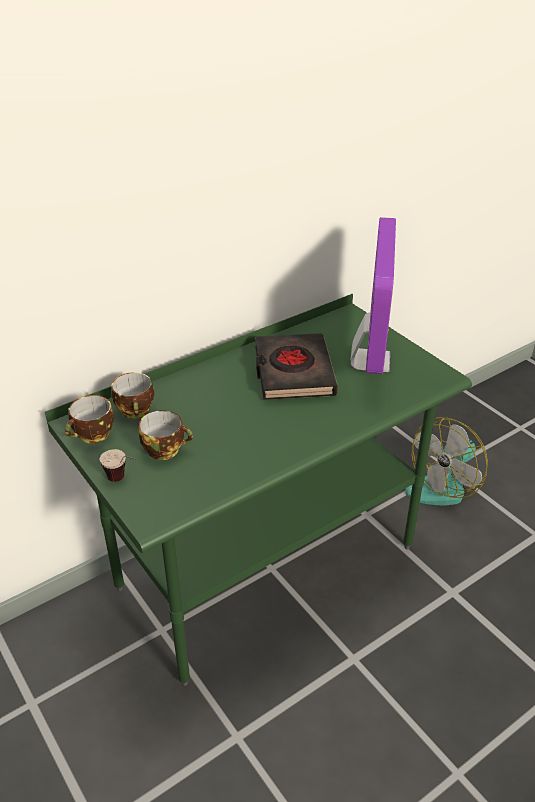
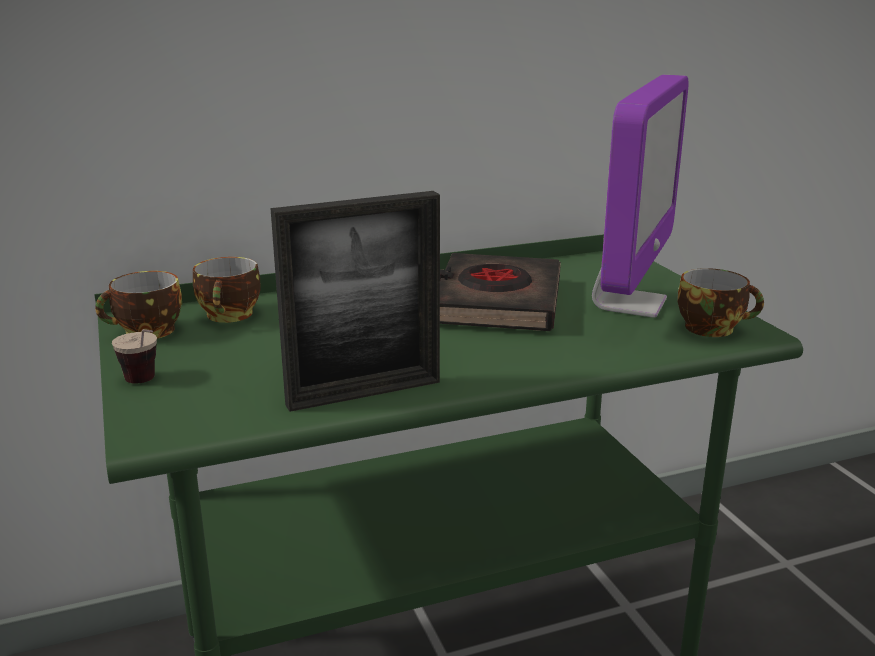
camera: 15 degrees right, 15 degrees down
cup [139,410,193,460] -> cup moved to [677,268,764,337]
fan [405,417,488,506] -> none
none -> picture frame [270,191,440,412]

